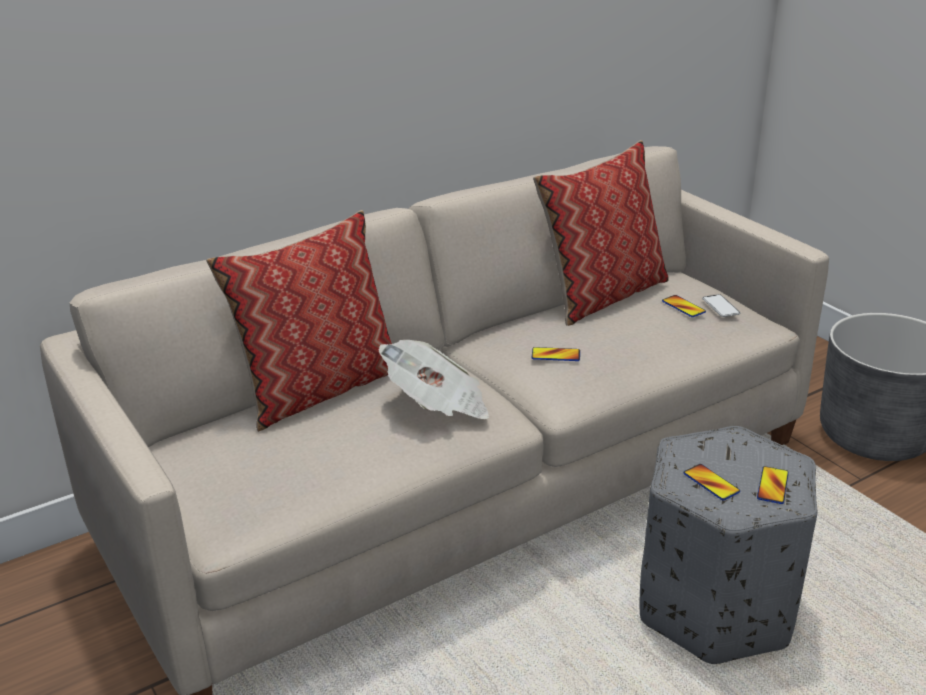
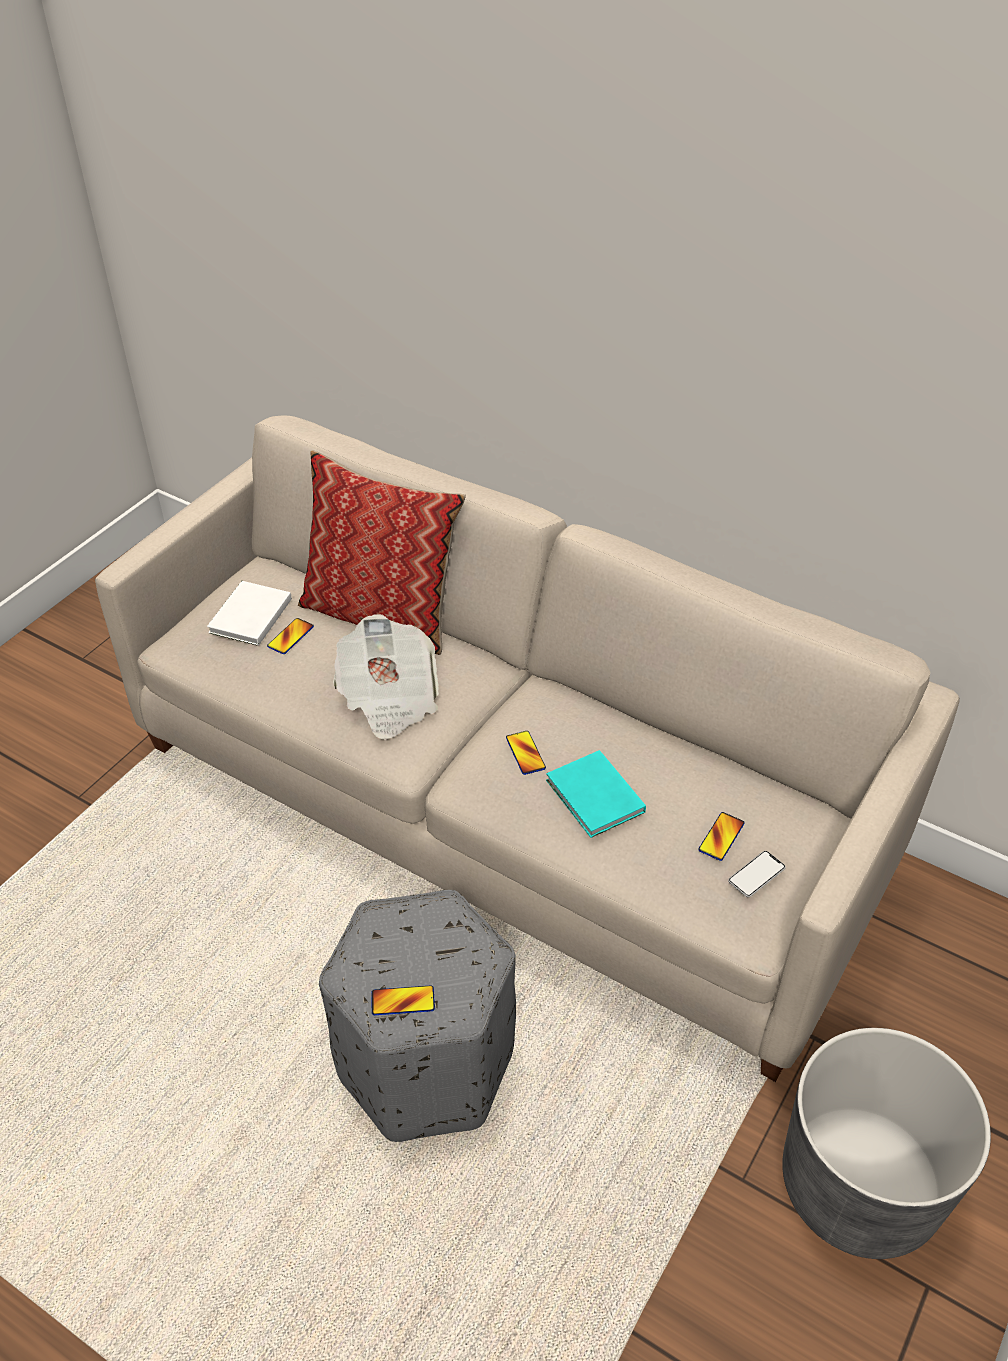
camera: 65 degrees right, 15 degrees up
pillow [533,140,669,326] -> none
phone [683,464,740,501] -> phone moved to [267,618,314,654]
none -> white book [207,581,292,646]
none -> turquoise book [546,750,646,838]

